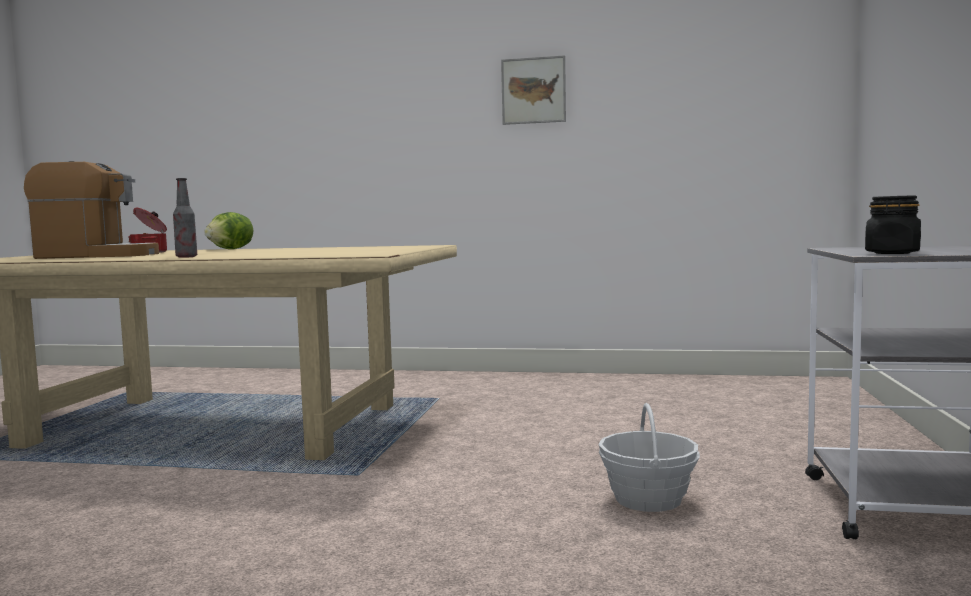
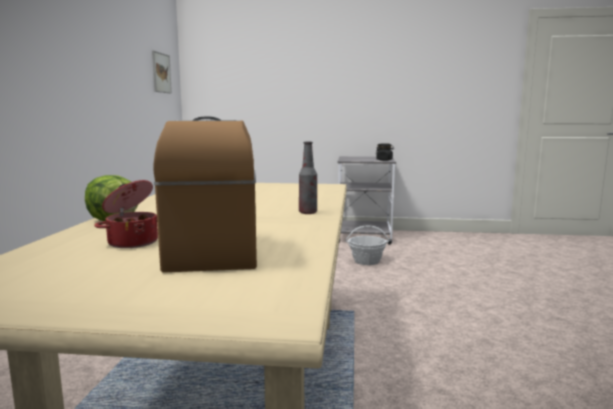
camera: 95 degrees left, 5 degrees up
picture [501,55,566,125] -> picture moved to [152,51,172,93]

